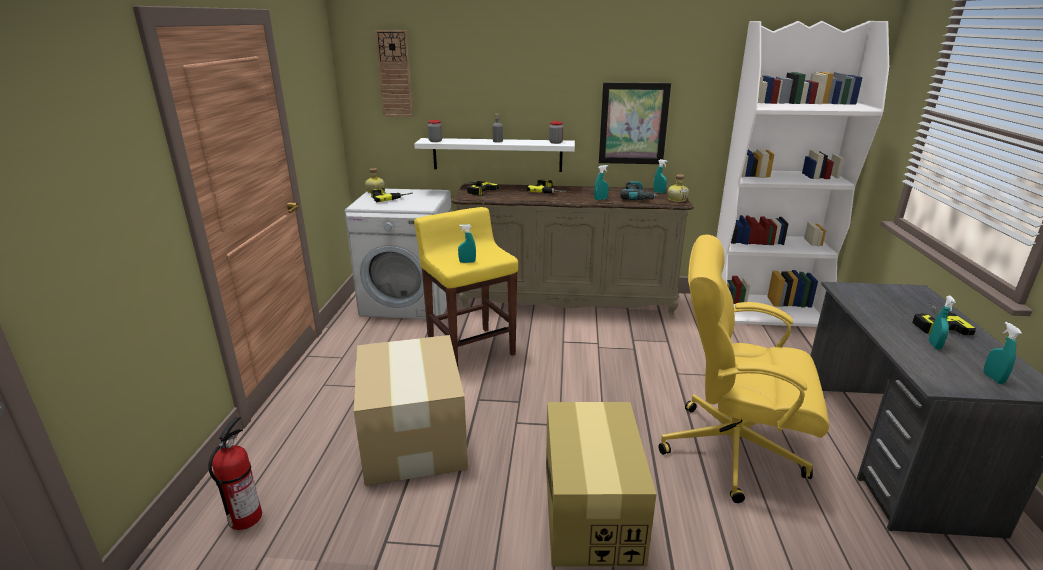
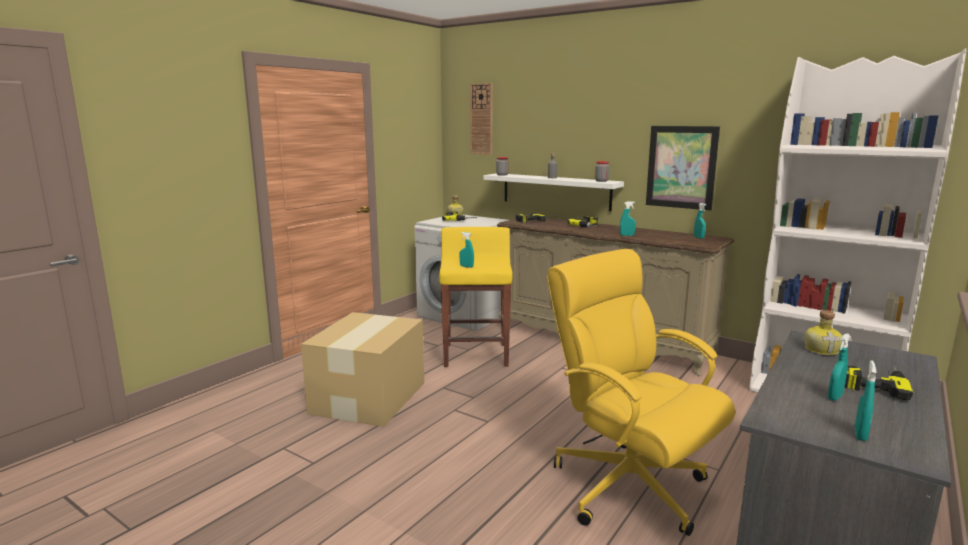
camera: 30 degrees right, 10 degrees down
fire extinguisher [208,416,262,530] -> none
cardboard box [546,402,656,567] -> none
power drill [620,181,658,200] -> none
bottle [667,174,689,202] -> bottle moved to [804,310,842,356]

